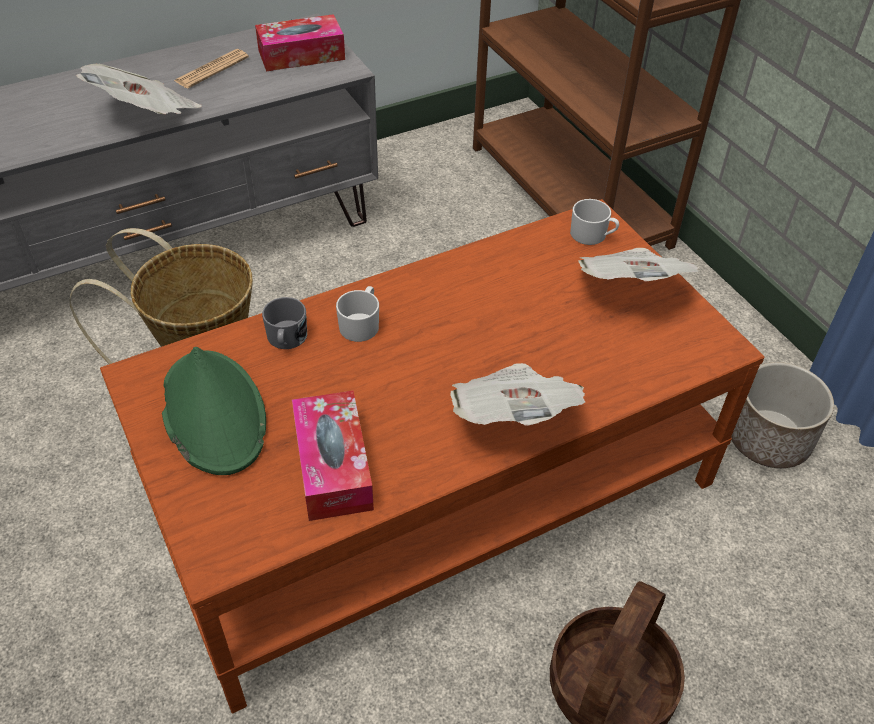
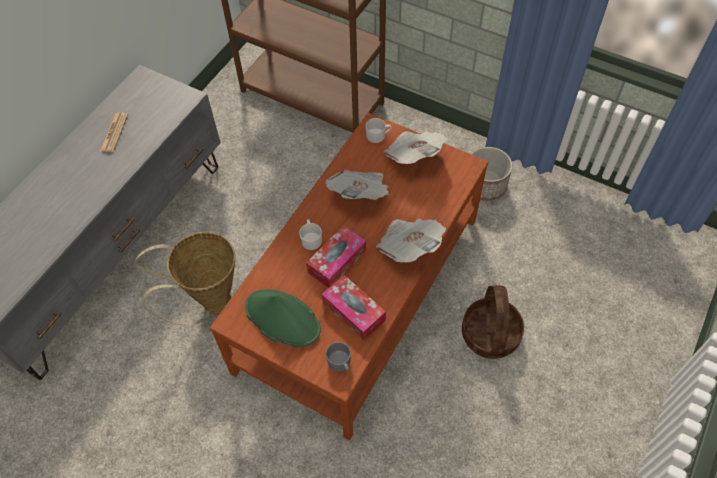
camera: 30 degrees left, 10 degrees up
newspaper [76,64,202,115] -> newspaper moved to [326,170,389,200]
tissue box [255,14,345,72] -> tissue box moved to [306,225,366,288]
grey mug [262,297,307,349] -> grey mug moved to [326,342,351,372]

